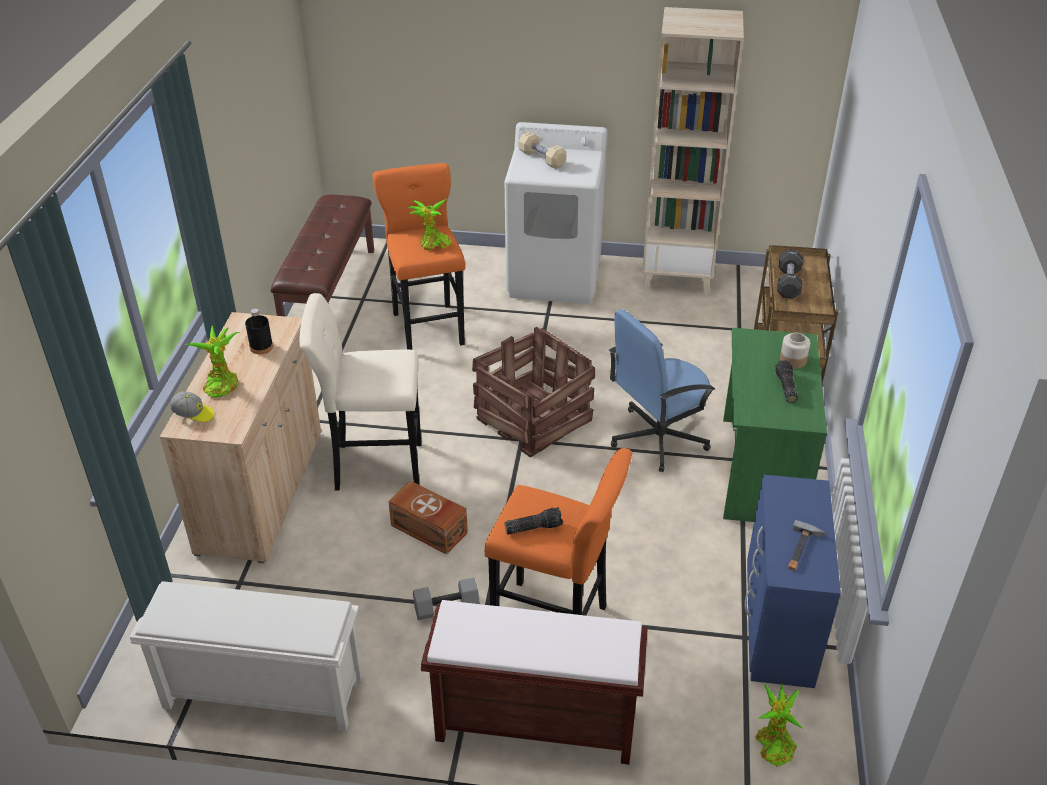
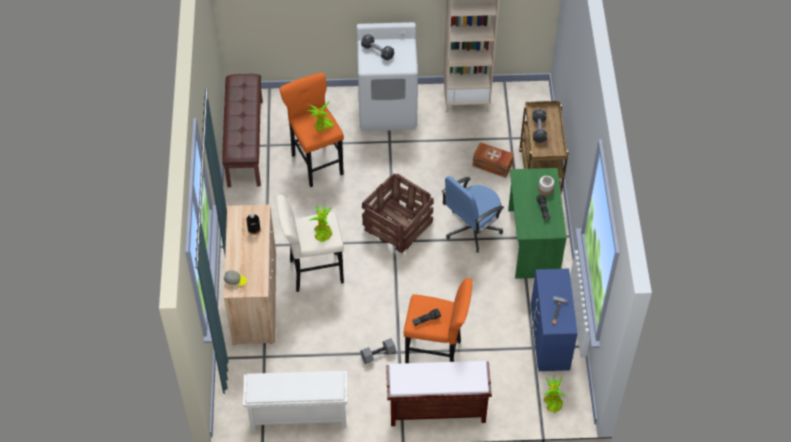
camera: 10 degrees left, 15 degrees up
potted plant [184,326,240,398] -> potted plant moved to [310,205,332,242]
brown storage box [388,481,468,555] -> brown storage box moved to [472,142,514,178]
beige dumbbell [518,131,566,169] -> black dumbbell [361,34,394,60]

